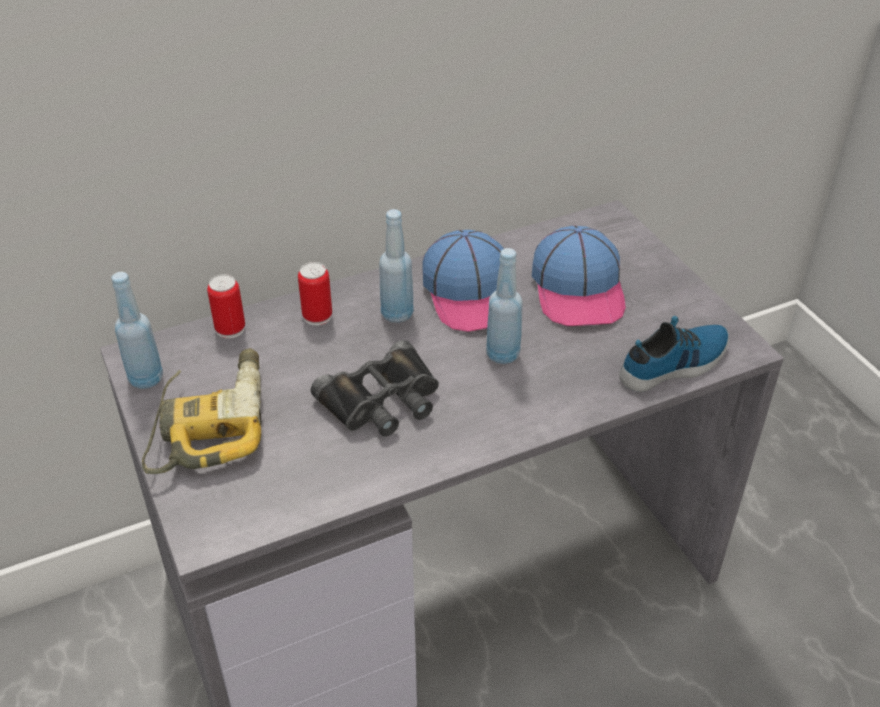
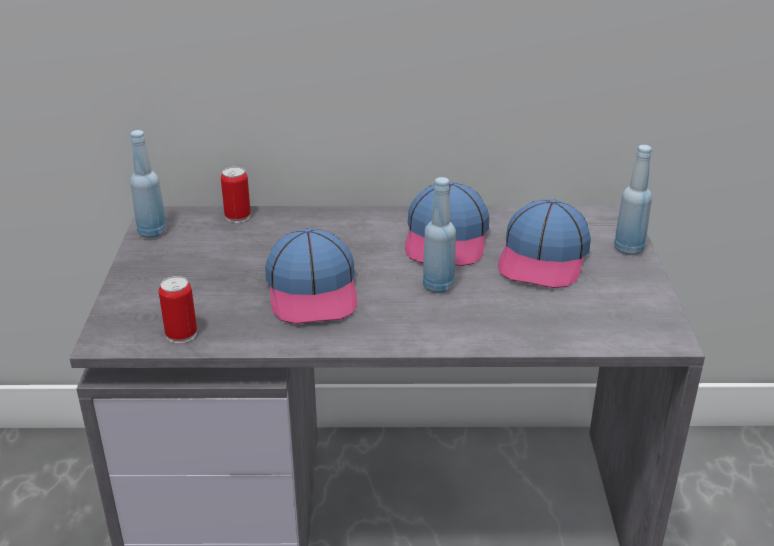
camera: 25 degrees right, 10 degrees down
power drill [142,348,261,474] -> none
can [298,262,332,326] -> can moved to [159,276,197,344]
black binoculars [311,340,439,436] -> cap [265,228,357,324]
blue bottle [379,209,414,323] -> blue bottle moved to [614,145,652,255]
shoe [619,316,729,392] -> none

